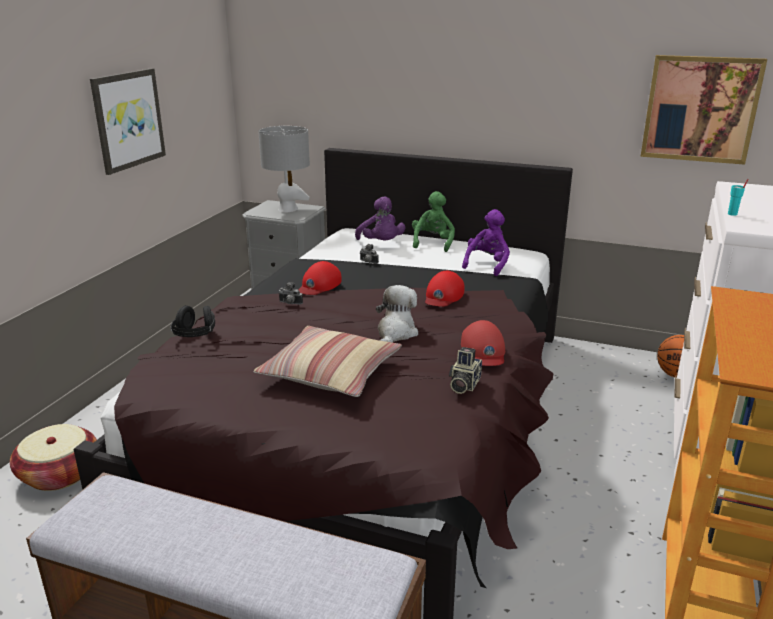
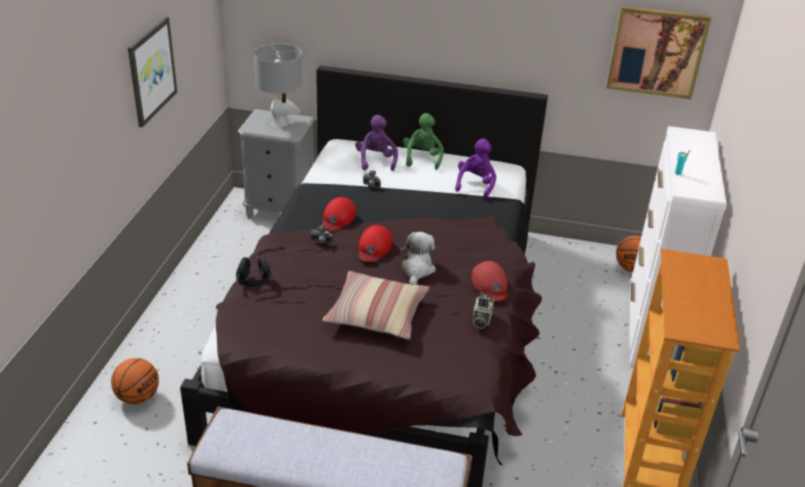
camera: 10 degrees left, 10 degrees up
basket [10,424,97,491] -> basketball [111,358,159,404]
purple plush toy [355,196,406,241] -> purple plush toy turned 150 degrees counterclockwise [355,115,398,171]
red cap [425,271,464,307] -> red cap moved to [359,225,392,262]

